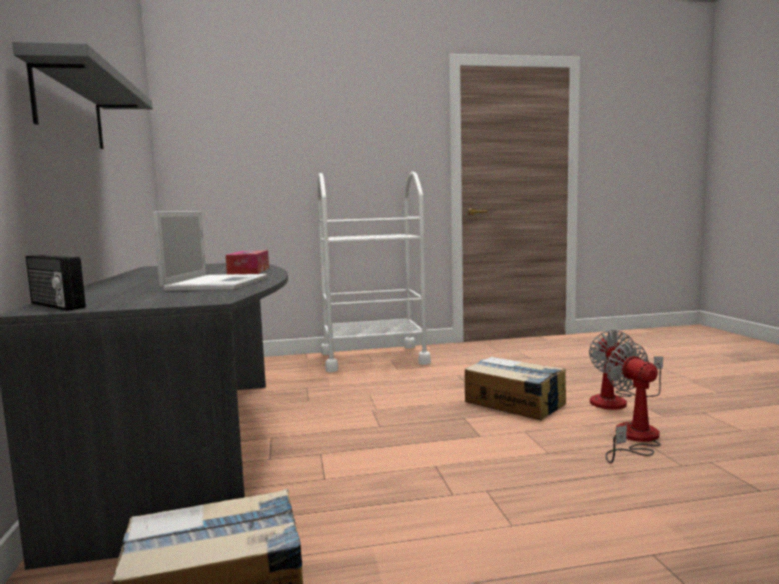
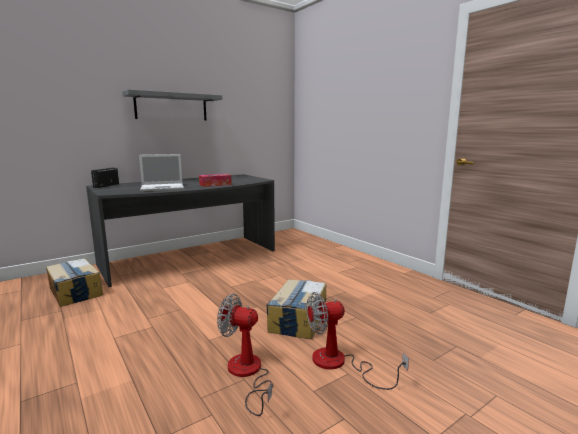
camera: 65 degrees right, 5 degrees up
white cart [317,171,431,372] -> none
fan [605,342,661,464] -> fan turned 120 degrees counterclockwise [217,294,273,416]

